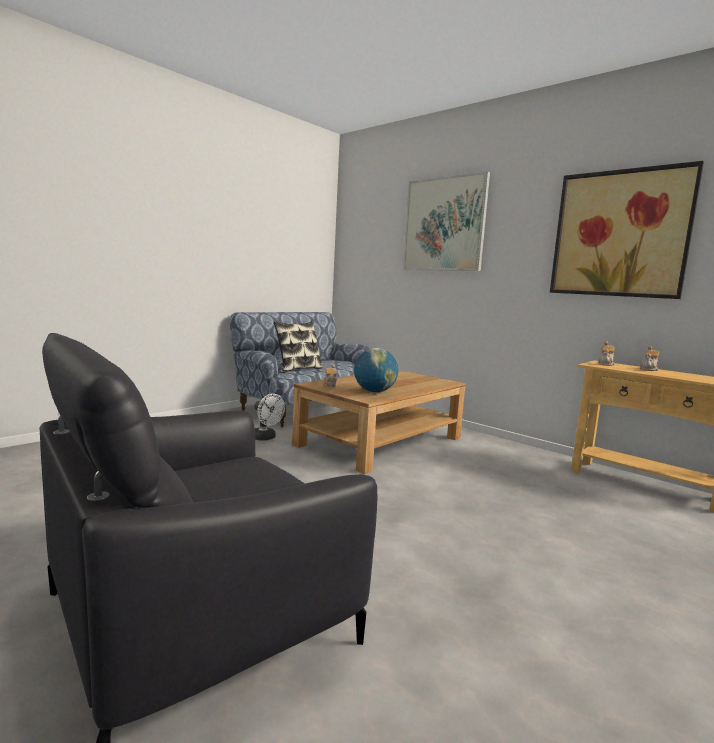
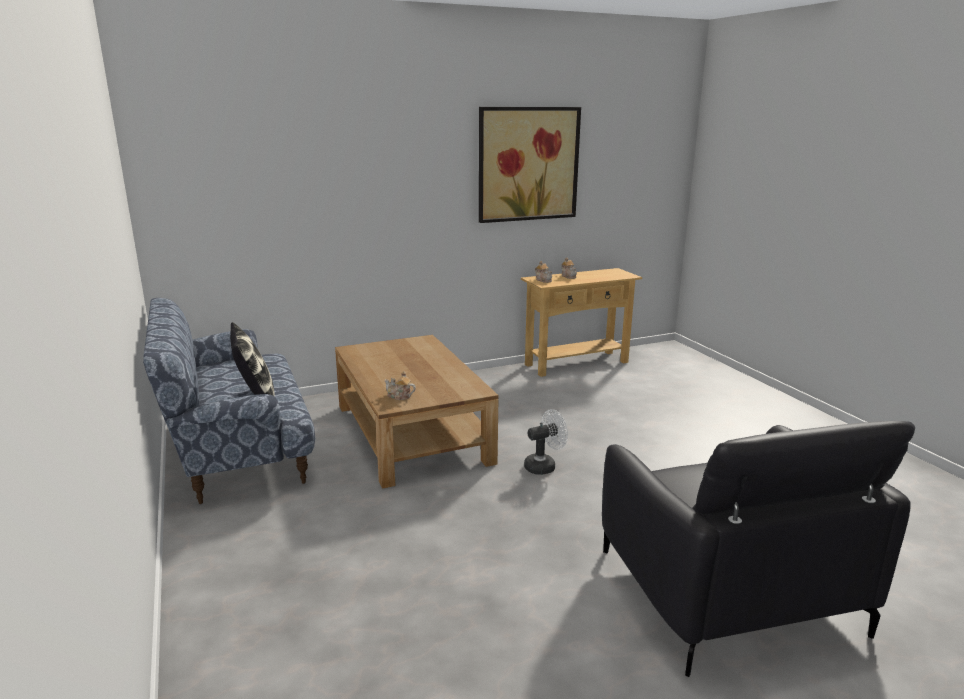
camera: 65 degrees left, 10 degrees up
white fan [254,394,285,441] -> white fan moved to [524,409,568,475]
globe [354,348,398,393] -> none
picture [403,171,490,271] -> none

